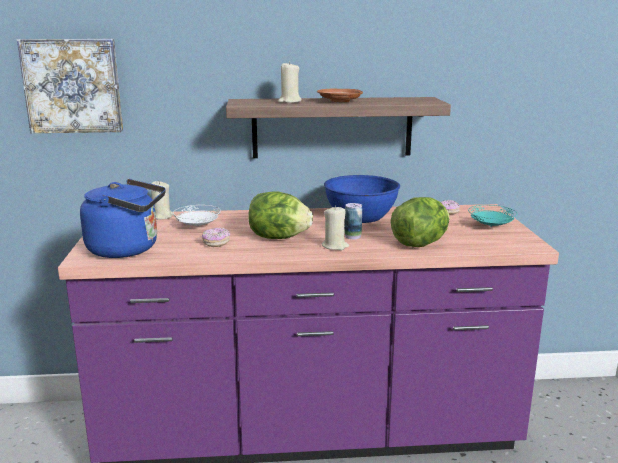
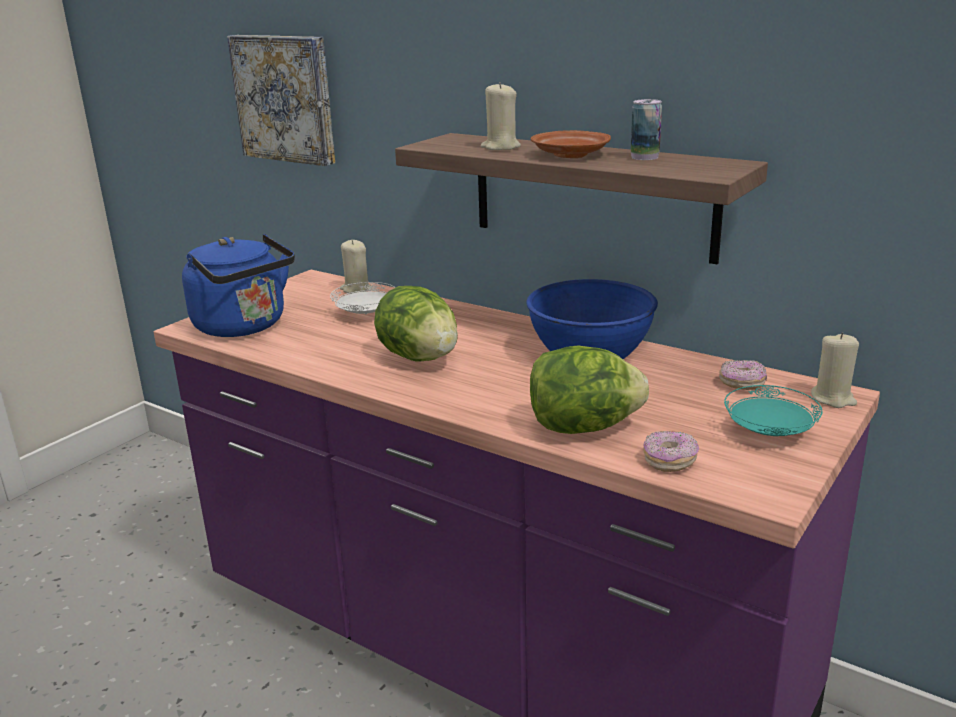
camera: 40 degrees right, 5 degrees up
donut [202,227,230,247] -> donut moved to [643,431,699,472]
beige candle [322,205,349,250] -> beige candle moved to [811,332,859,408]
can [345,203,362,239] -> can moved to [631,99,662,160]

